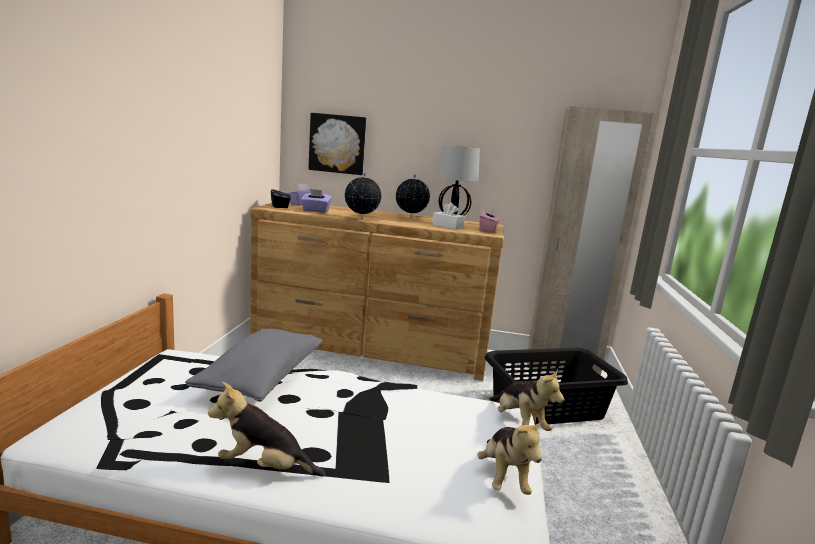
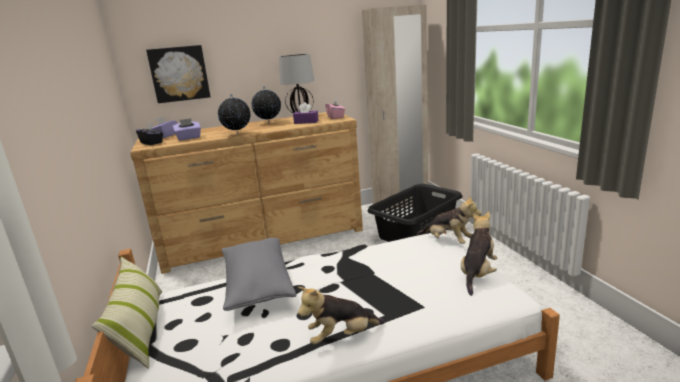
camera: 25 degrees left, 5 degrees up
white tissue box [432,202,465,229] -> purple tissue box [293,102,318,124]
plush toy [477,420,542,495] -> plush toy turned 120 degrees counterclockwise [461,212,497,296]
none -> pillow [92,257,162,368]

